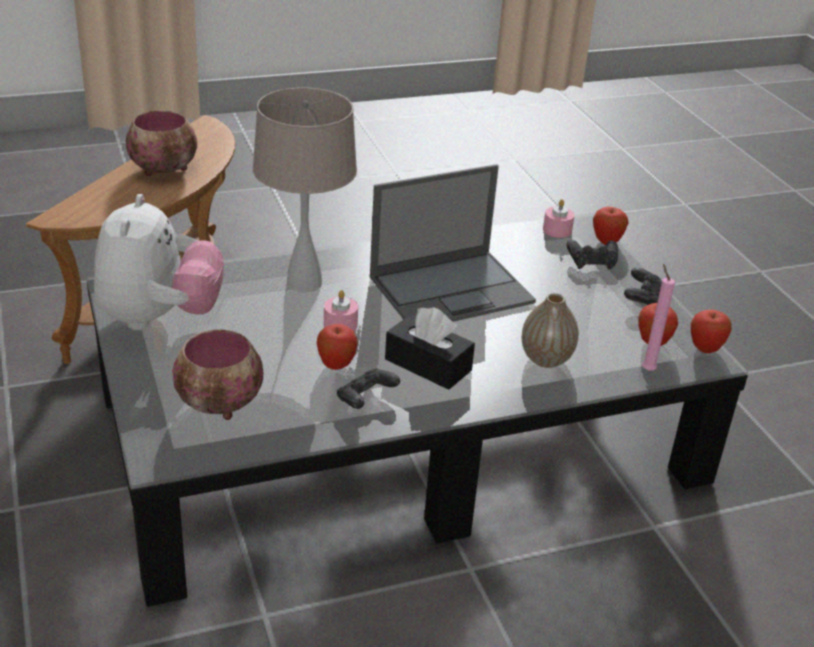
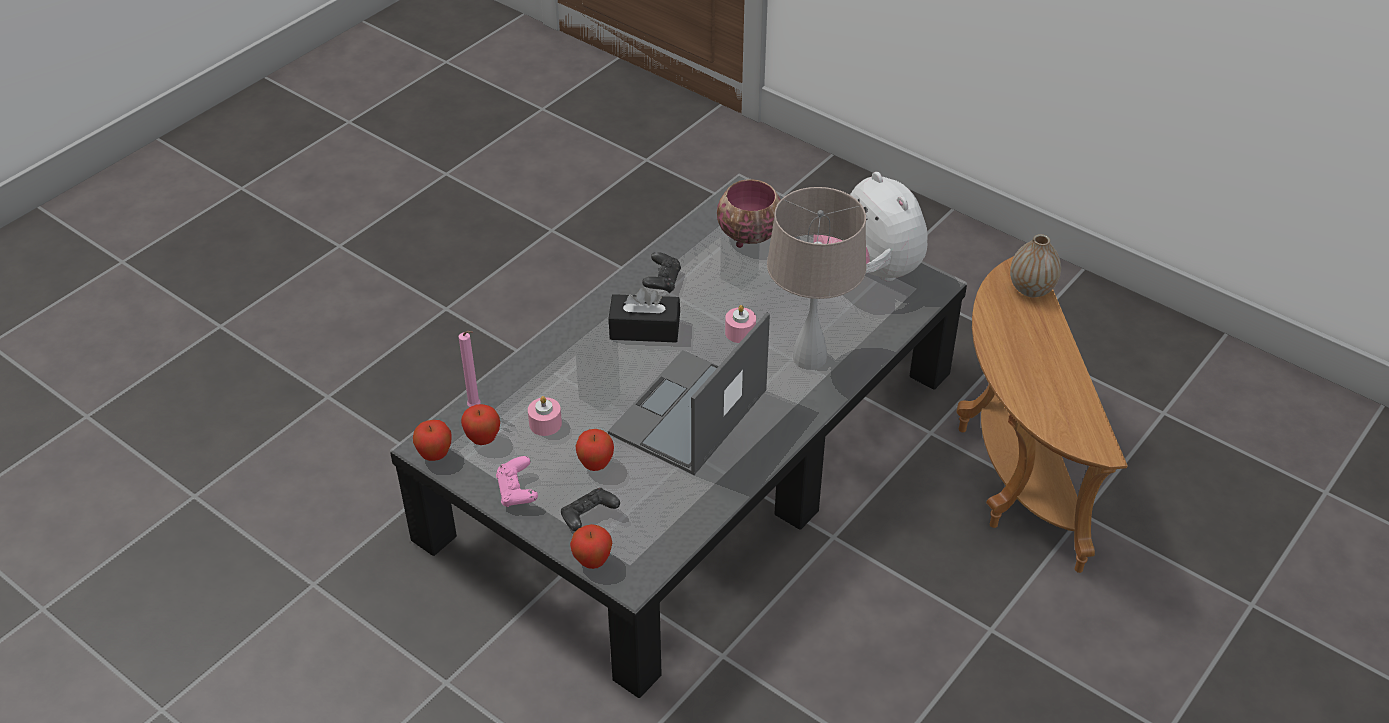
camera: 150 degrees right, 10 degrees up
bowl [126,110,197,176] -> none
apple [317,324,358,370] -> apple moved to [575,429,614,471]
vase [522,293,579,368] -> vase moved to [1010,234,1061,297]
pink candle [543,199,575,238] -> pink candle moved to [528,396,562,436]
black game controller [624,268,662,305] -> pink game controller [496,456,538,507]

